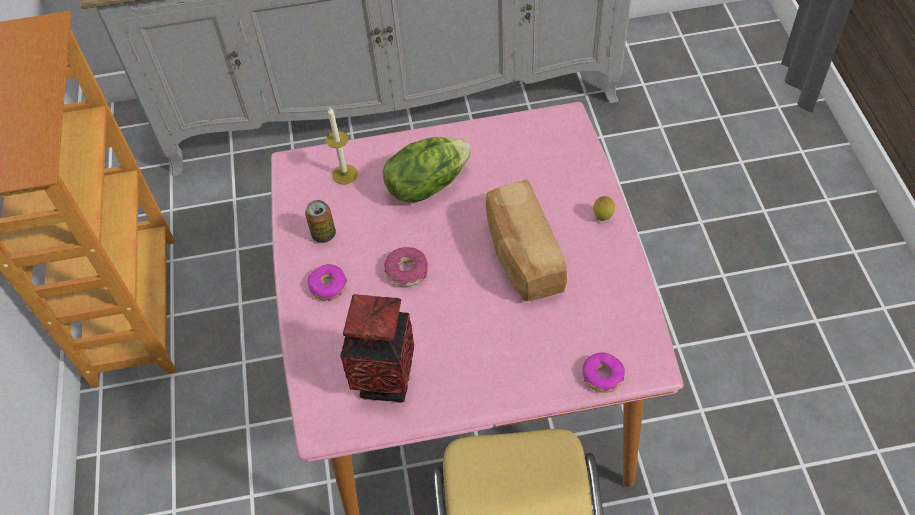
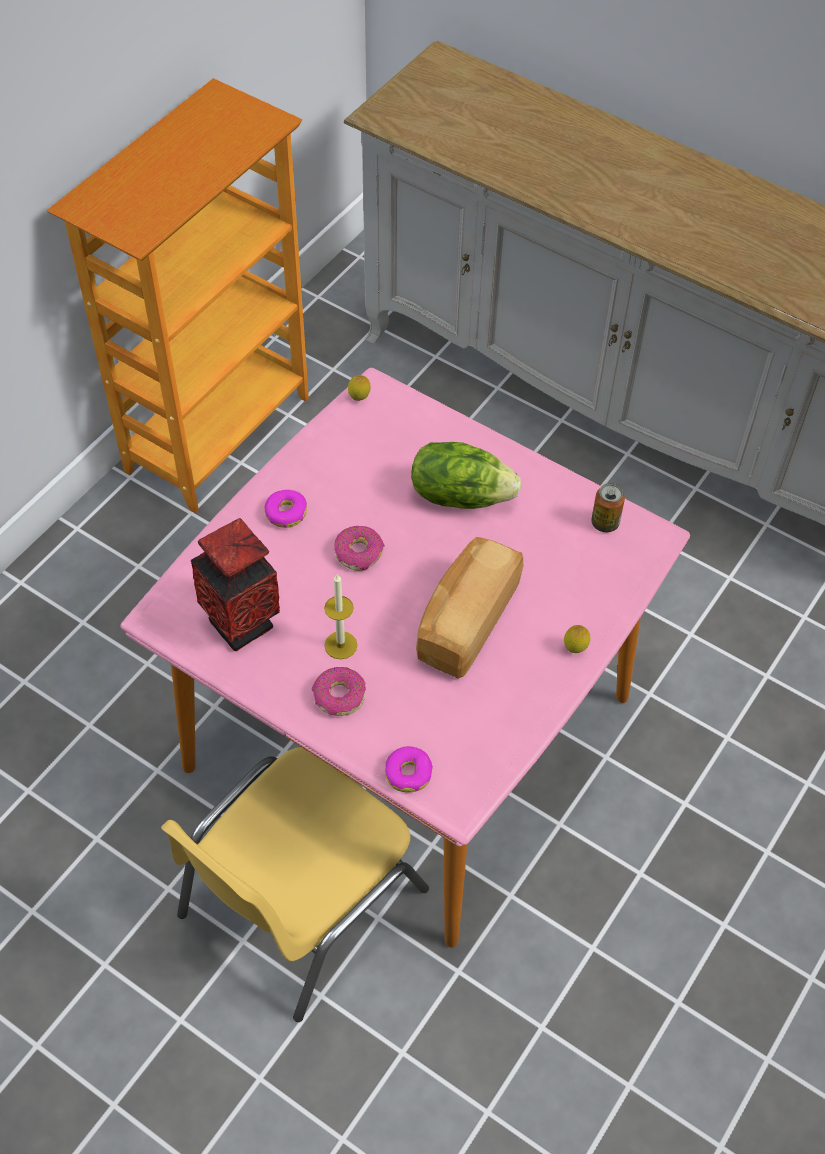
camera: 40 degrees right, 0 degrees up
can [305,200,336,243] -> can moved to [591,483,625,532]
candle [326,107,358,185] -> candle moved to [324,574,357,659]
none -> donut [312,667,366,716]
none -> lemon [348,375,371,401]

